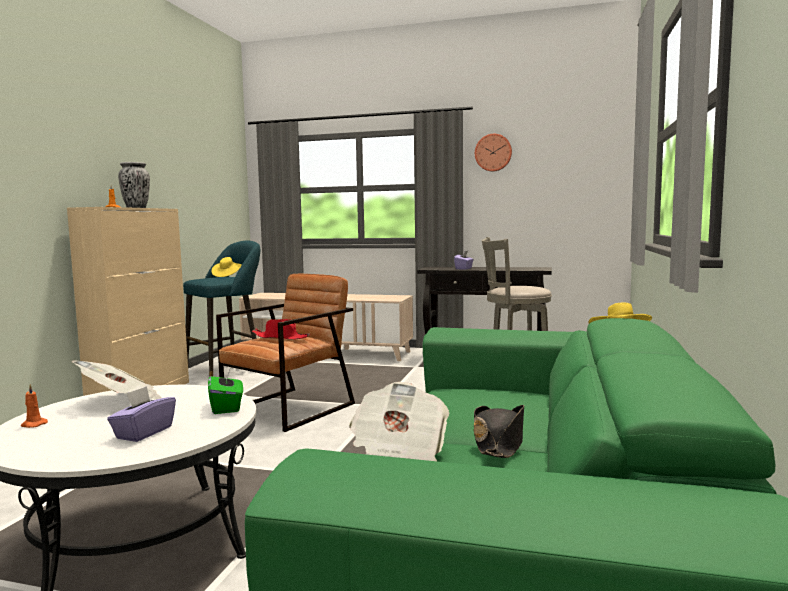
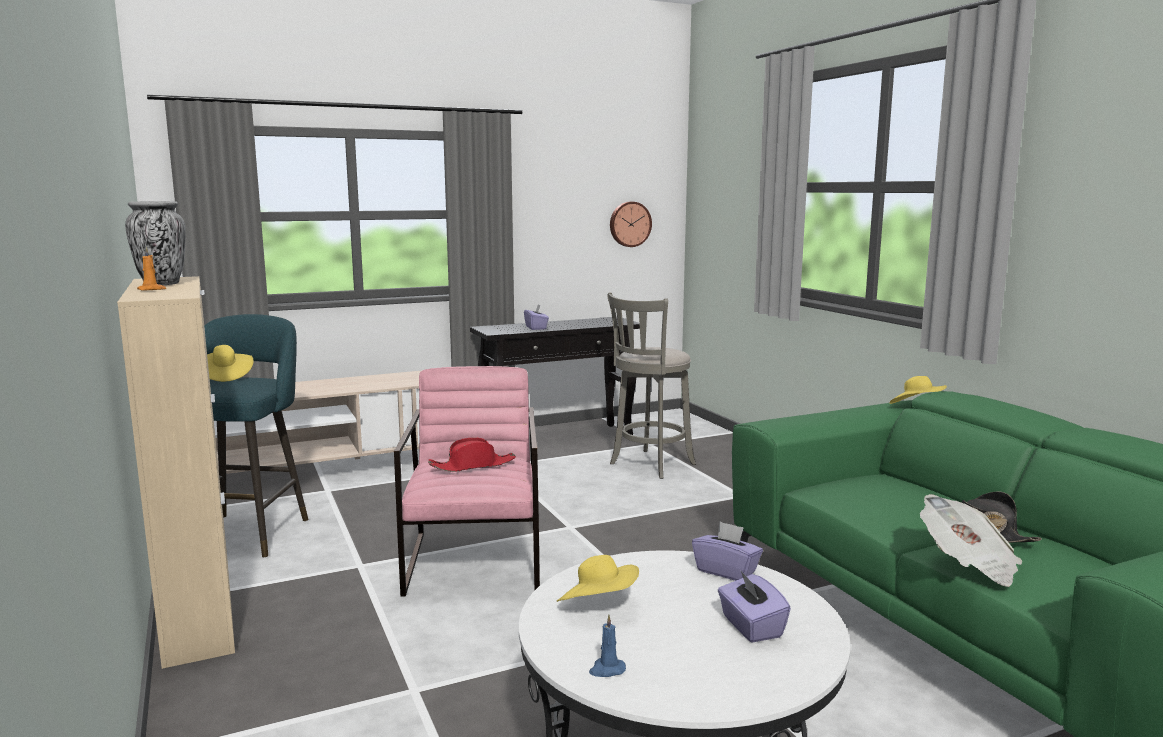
camera: 40 degrees left, 5 degrees up
orange candle [21,384,48,428] -> blue candle [589,615,626,677]
newspaper [72,361,162,399] -> yellow hat [557,555,639,602]
green tissue box [208,367,243,414] -> purple tissue box [692,521,763,581]
brown armchair [216,274,355,432] -> pink armchair [394,366,540,597]
wall clock [475,134,512,172] -> wall clock moved to [610,202,652,247]

